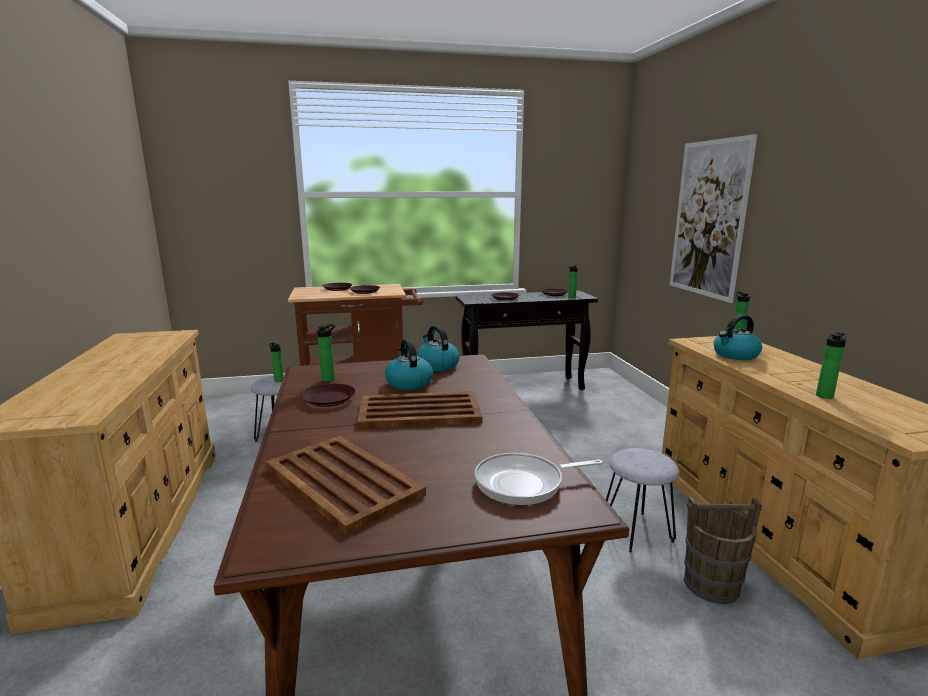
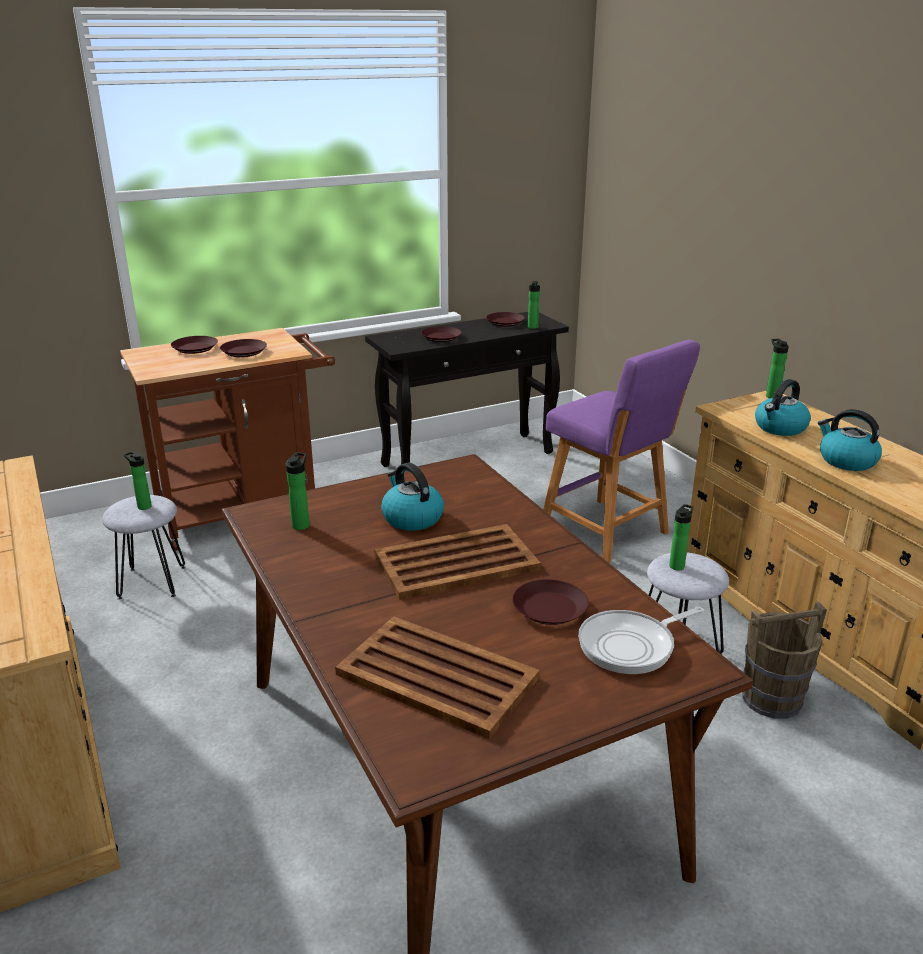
camera: 15 degrees left, 10 degrees up
brown plate [301,384,356,407] -> brown plate moved to [512,579,589,625]
kettle [416,325,460,371] -> kettle moved to [818,409,882,471]
picture [670,134,758,303] -> none
bottle [816,332,847,399] -> bottle moved to [669,504,693,570]
none -> purple stool [543,340,700,563]

